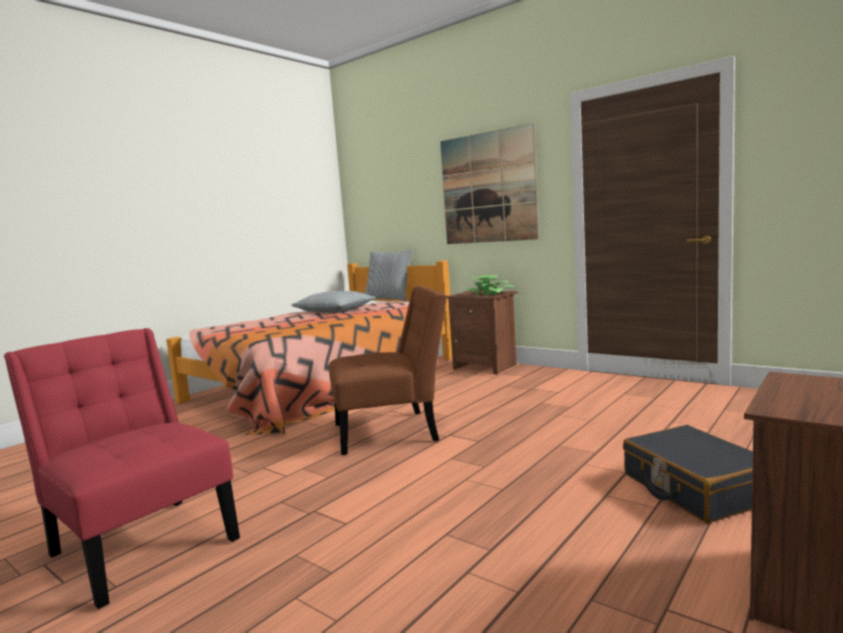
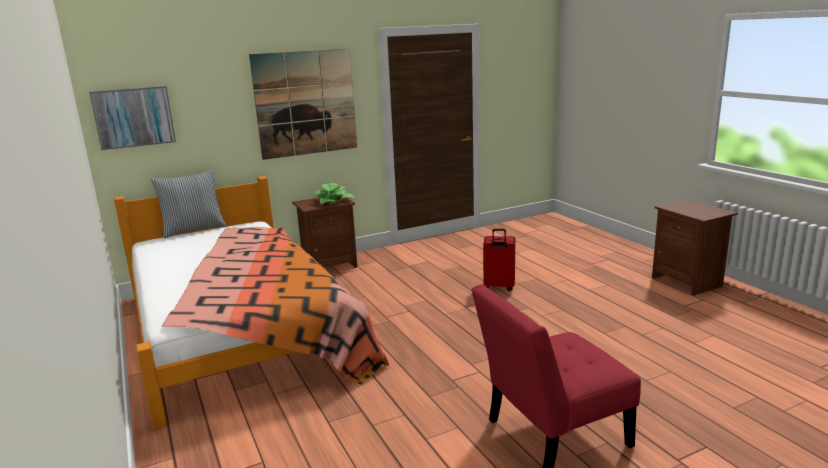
camera: 65 degrees left, 10 degrees up
pillow [291,291,376,312] -> none
brown chair [329,286,447,455] -> none
black suitcase [623,425,753,523] -> none
none -> picture [89,86,176,150]
none -> red suitcase [483,229,515,291]

